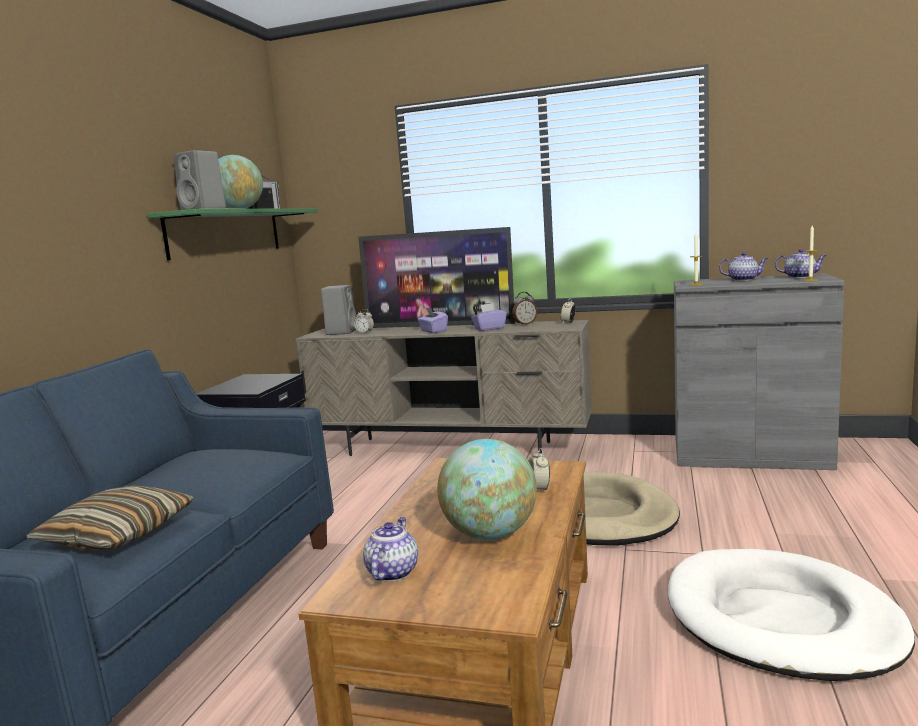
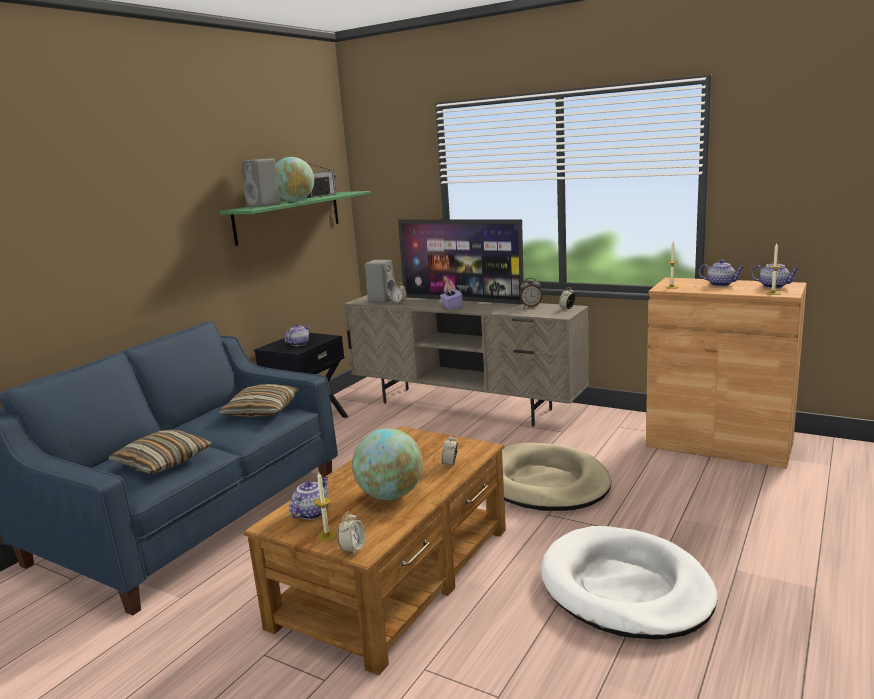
camera: 15 degrees right, 5 degrees up
purple tissue box [471,303,507,331] -> none
grey cabinet [674,273,844,470] -> brown cabinet [646,278,807,469]
none -> pillow [218,384,299,417]
none -> teapot [285,324,310,346]
none -> candle [314,472,337,541]
none -> alarm clock [338,511,365,556]

